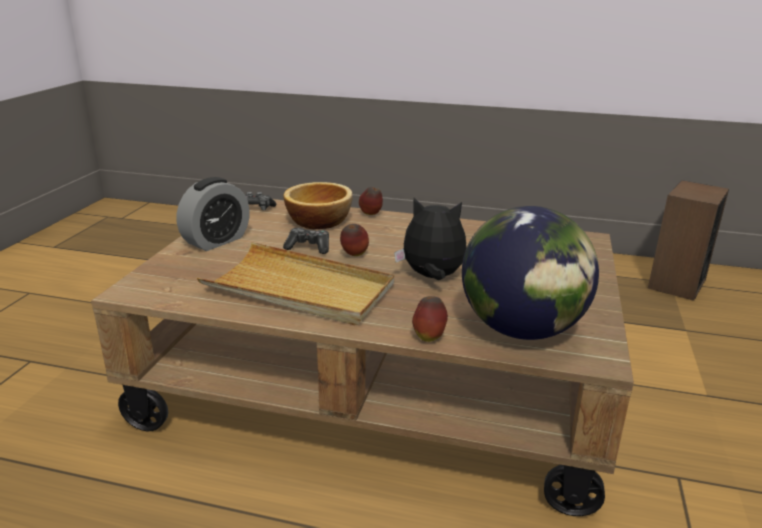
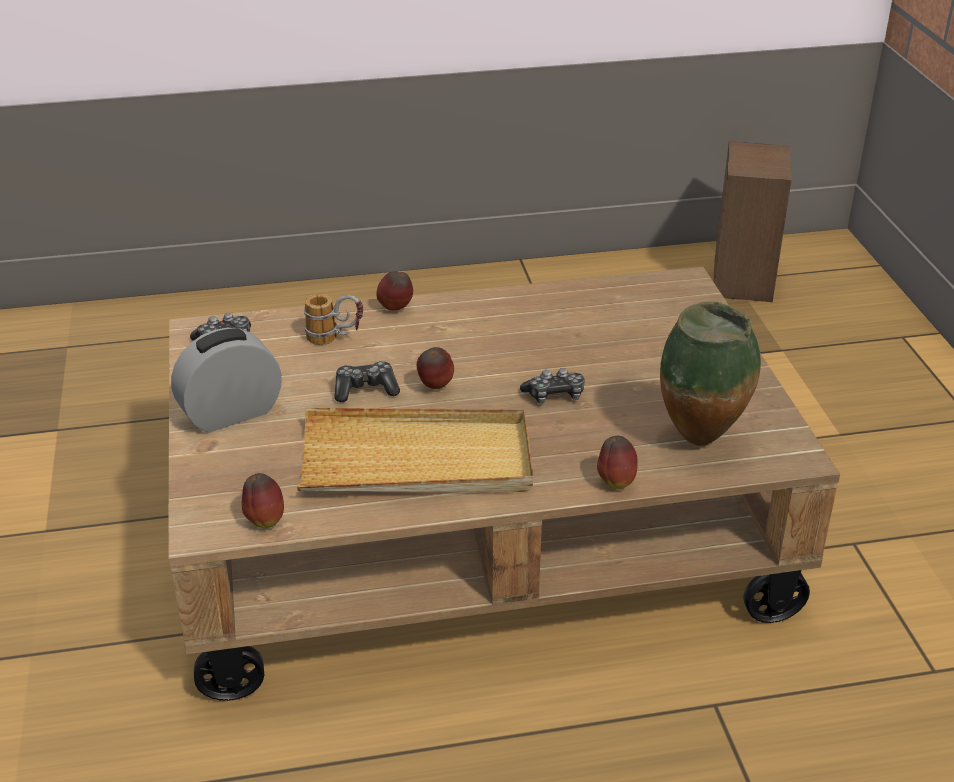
camera: 25 degrees left, 10 degrees up
alarm clock [177,177,250,251] -> alarm clock turned 135 degrees counterclockwise [171,328,282,433]
bowl [283,182,353,229] -> mug [304,294,363,345]
plush toy [394,198,467,280] -> game controller [520,368,585,404]
globe [462,206,599,340] -> vase [660,301,761,446]
none -> apple [242,473,284,529]

